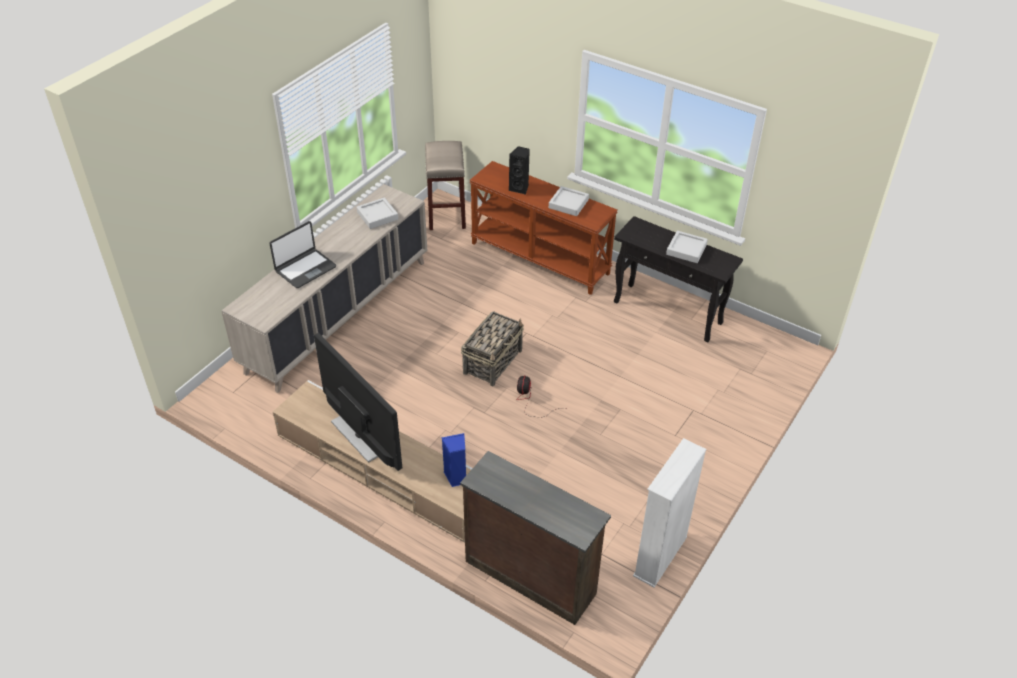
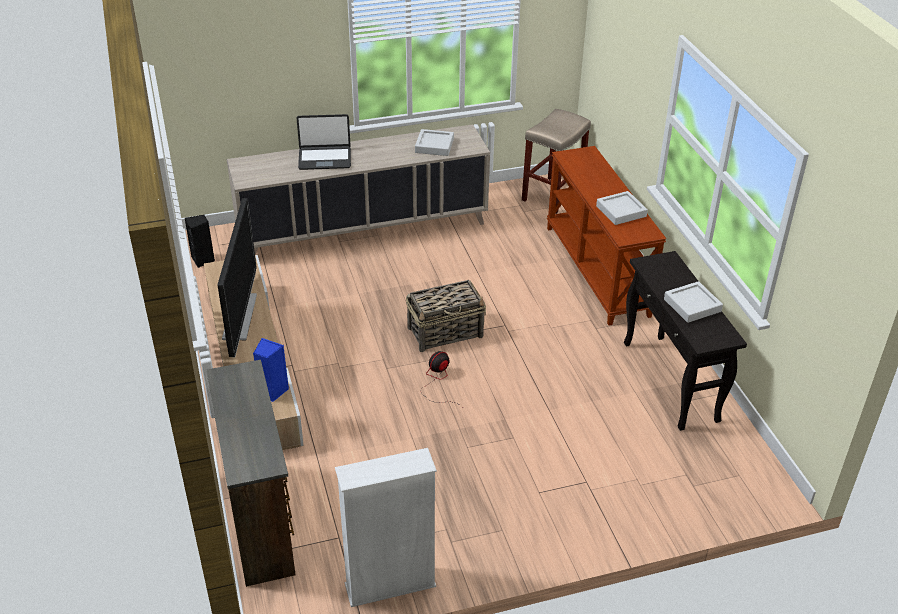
camera: 40 degrees right, 5 degrees down
black speaker [509,146,530,195] -> black speaker moved to [185,215,215,268]

